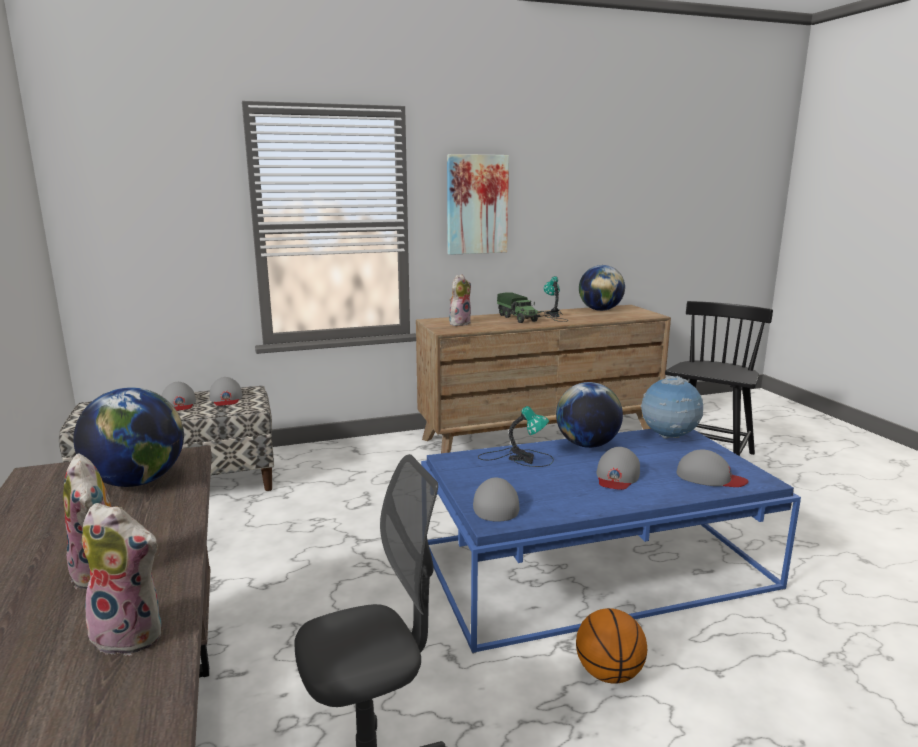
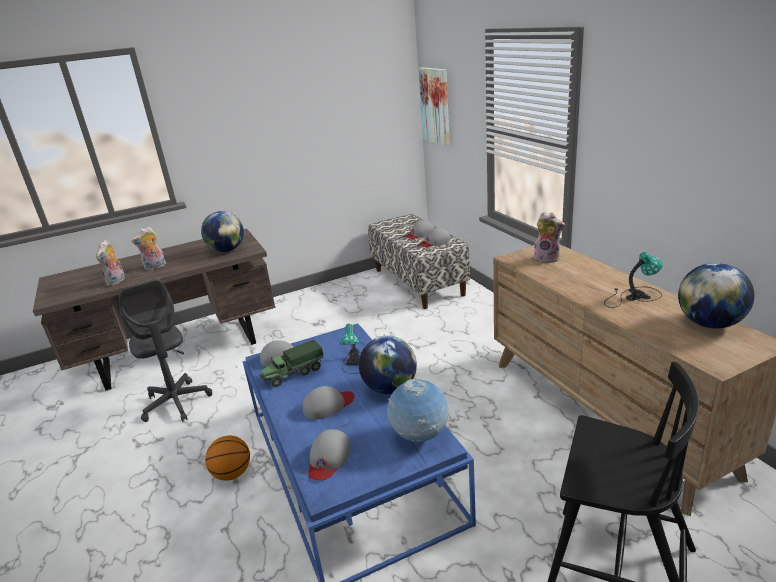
camera: 85 degrees right, 10 degrees up
picture [447,154,509,255] -> picture moved to [419,67,450,146]
toy truck [497,292,540,323] -> toy truck moved to [259,340,323,387]
grey cap [596,447,640,490] -> grey cap turned 135 degrees clockwise [303,386,354,420]

